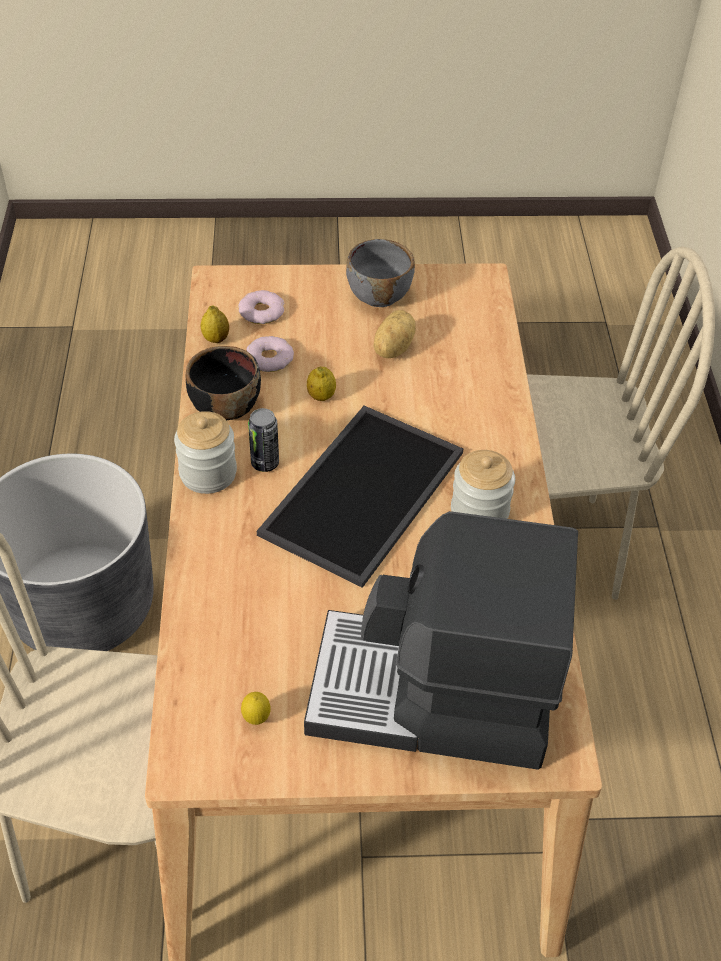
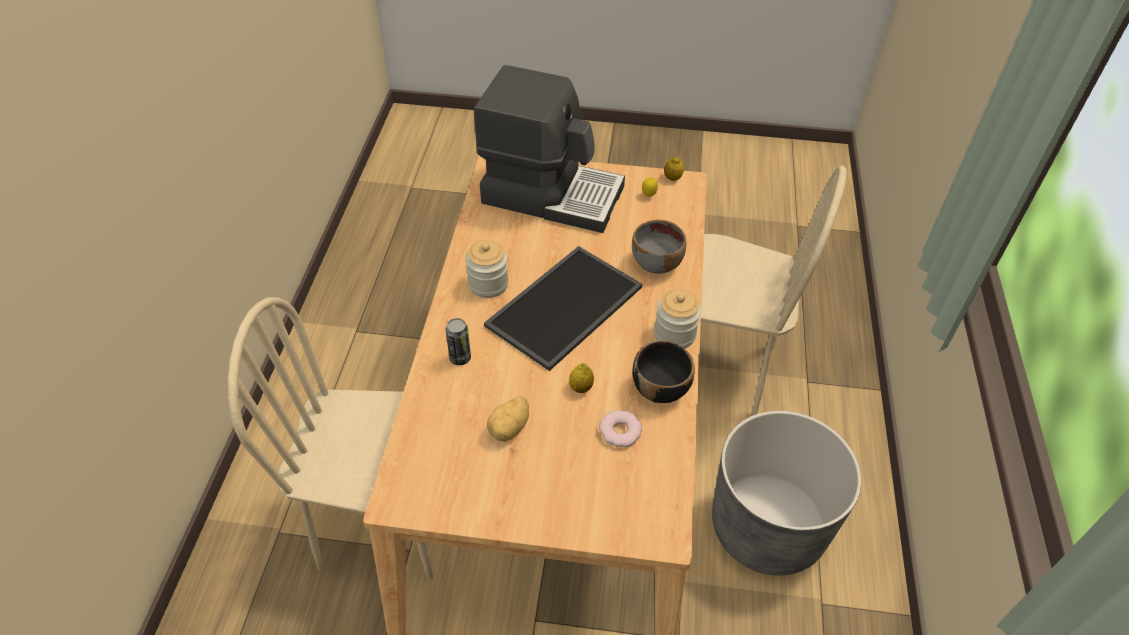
camera: 170 degrees left, 0 degrees up
lemon [201,305,229,343] -> lemon moved to [664,157,684,181]
donut [239,290,284,324] -> none
can [248,408,279,472] -> can moved to [446,318,471,365]
grey bowl [346,239,415,307] -> grey bowl moved to [632,220,686,274]

